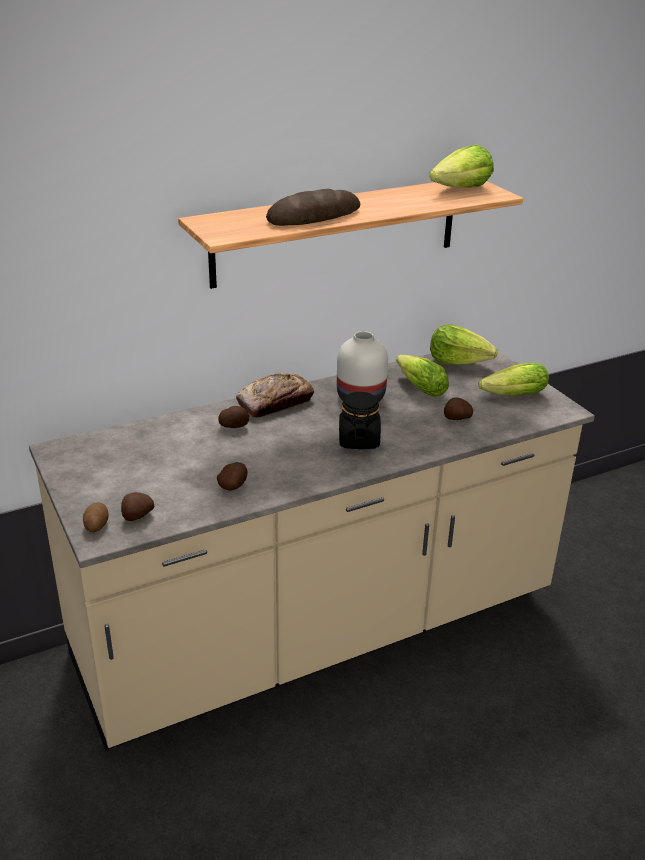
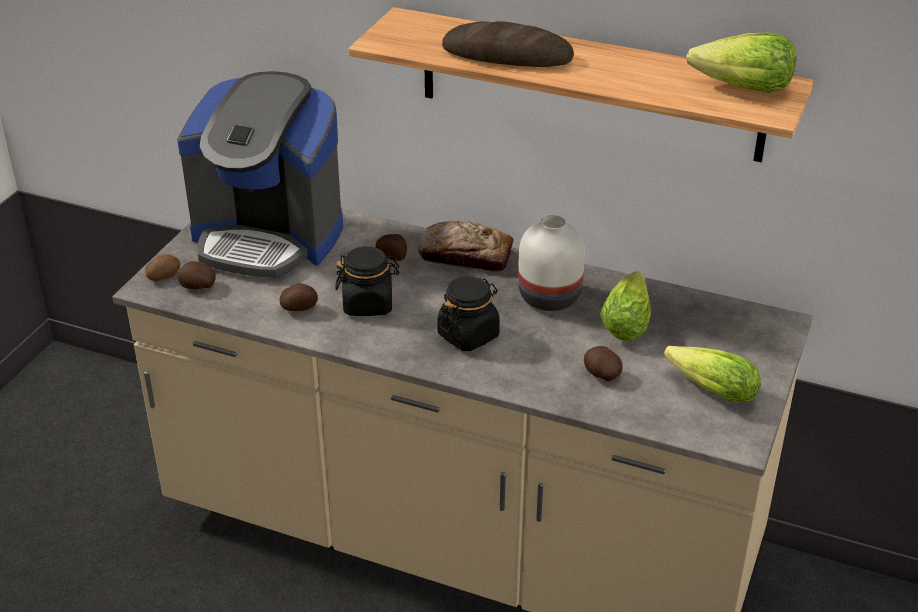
camera: 50 degrees right, 5 degrees up
lettuce [430,324,498,365] -> none
none -> coffee machine [177,71,343,278]
none -> black jar [335,246,399,316]

